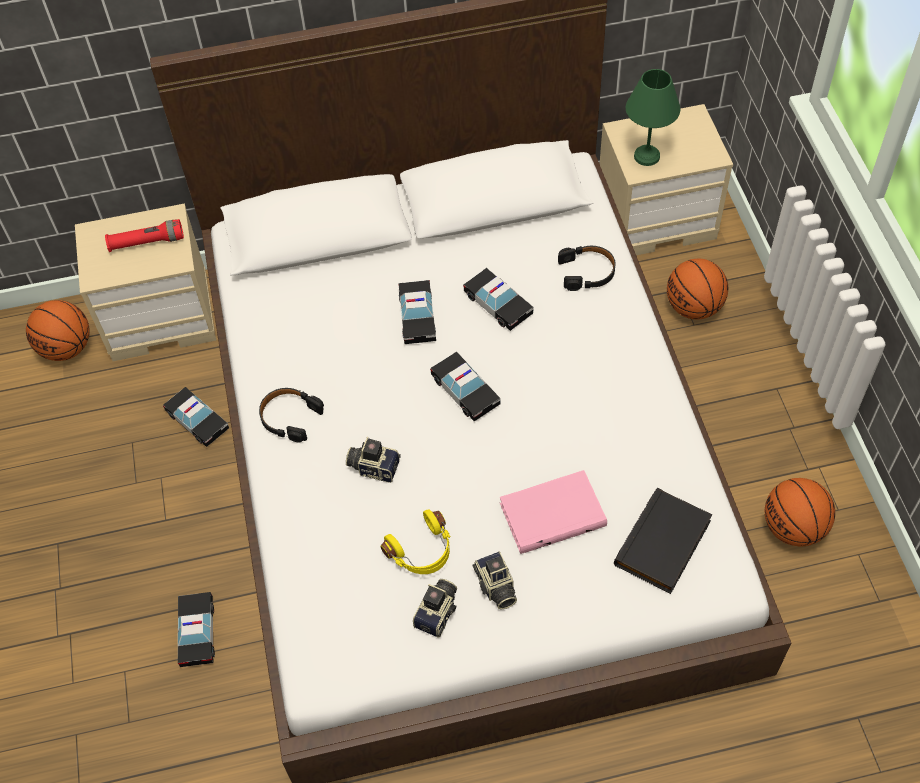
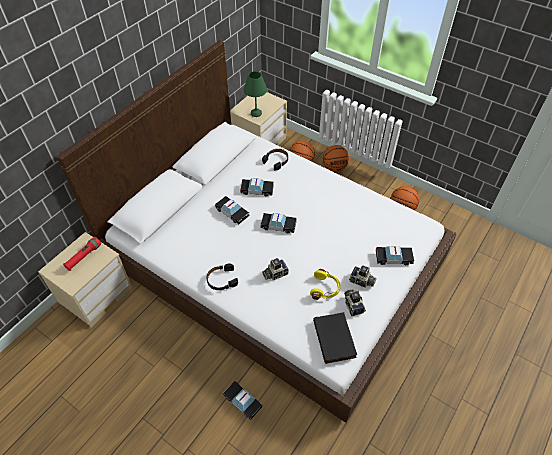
camera: 45 degrees left, 5 degrees down
basketball [26,300,90,361] -> basketball moved to [323,145,349,171]
toy car [163,387,229,447] -> toy car moved to [376,246,414,265]
pink book [500,470,607,554] -> none
black book [614,488,712,594] -> black book moved to [313,312,357,364]

